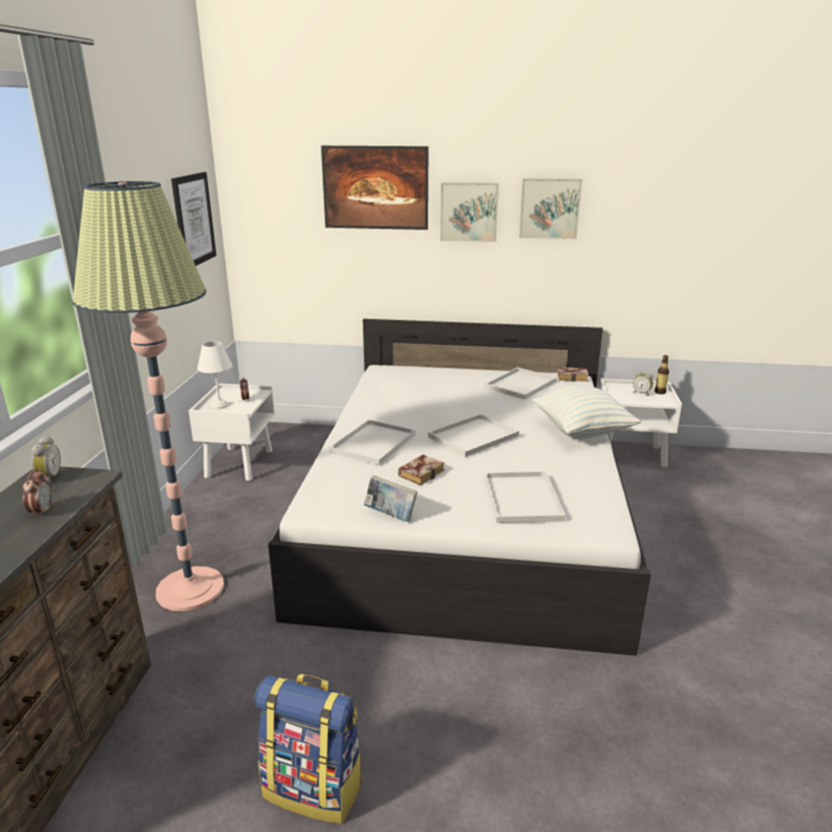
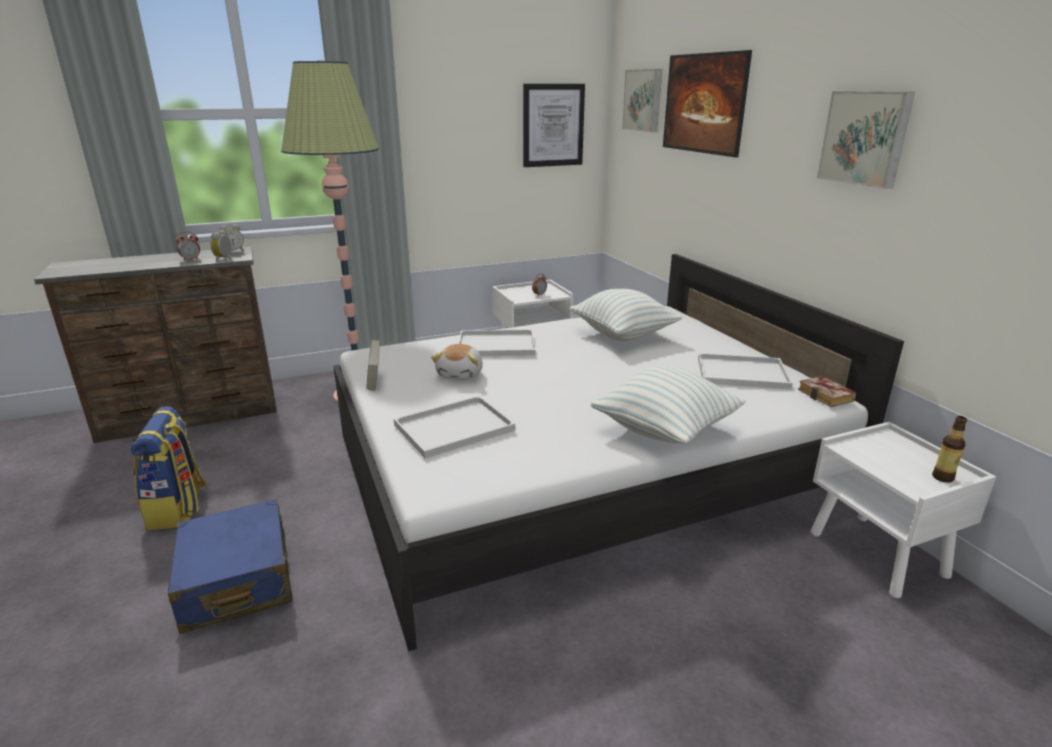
camera: 60 degrees right, 0 degrees up
white table lamp [197,341,232,409] -> none
book [398,455,445,485] -> plush toy [431,344,483,380]
white tray [428,414,519,457] -> none
picture [440,182,499,242] -> picture moved to [622,69,662,132]
alarm clock [633,371,653,396] -> alarm clock moved to [210,229,231,262]
none -> blue suitcase [168,499,293,634]
none -> pillow [569,289,682,341]

